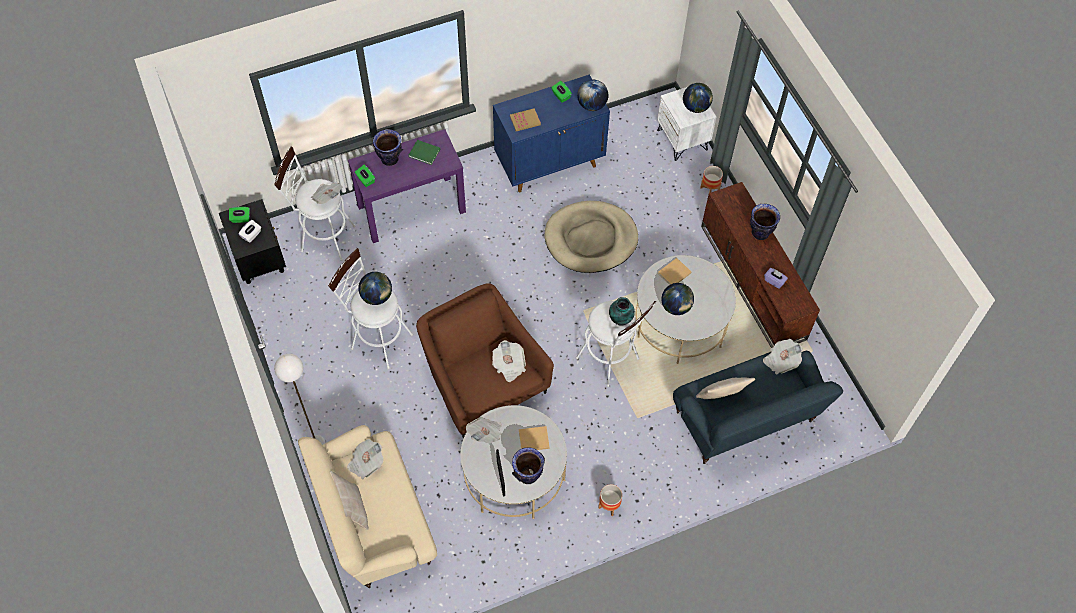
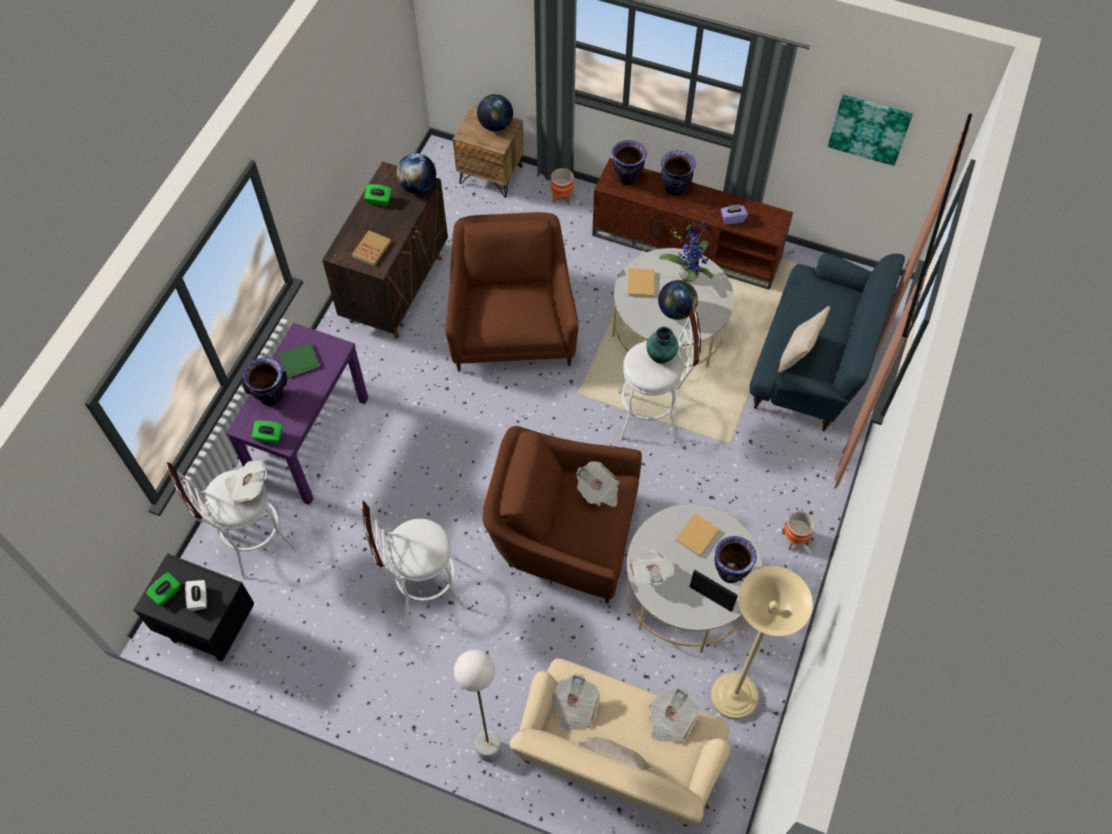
camera: 45 degrees left, 0 degrees up
globe [358,272,392,305] -> none
blue cabinet [493,75,610,192] -> brown cabinet [322,161,448,338]
beige dog bed [544,201,638,273] -> brown armchair [445,212,579,372]
white nightstand [657,87,716,161] -> brown nightstand [453,106,524,198]
newspaper [763,339,803,375] -> newspaper moved to [649,688,699,743]
none -> vase [612,140,646,185]
none -> potted plant [659,220,713,282]
none -> beige floor lamp [711,566,813,720]
none -> picture [828,95,913,166]

